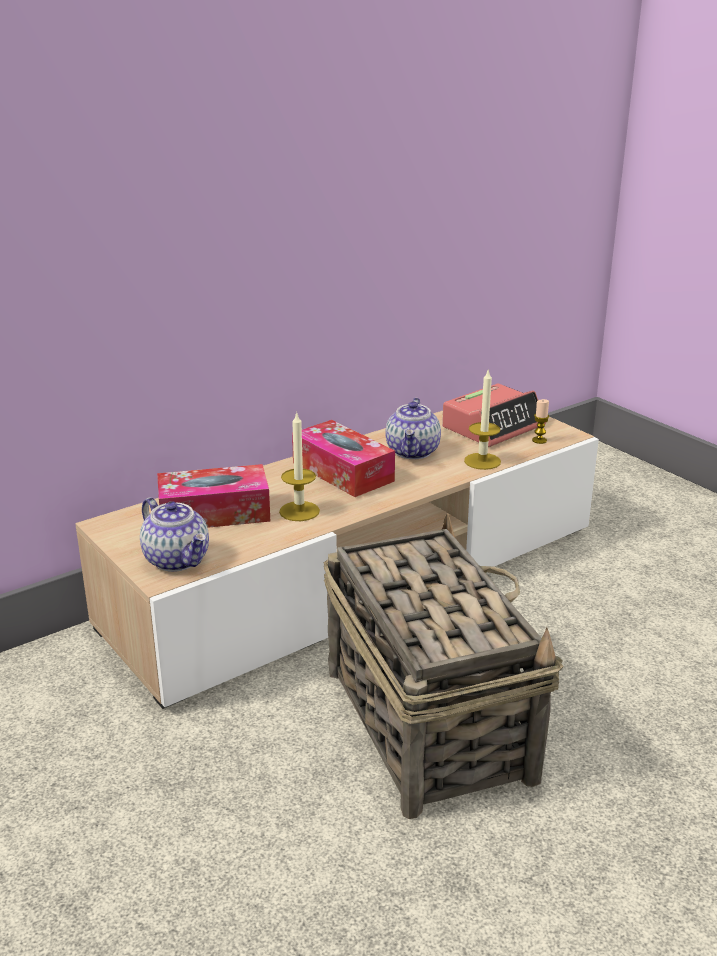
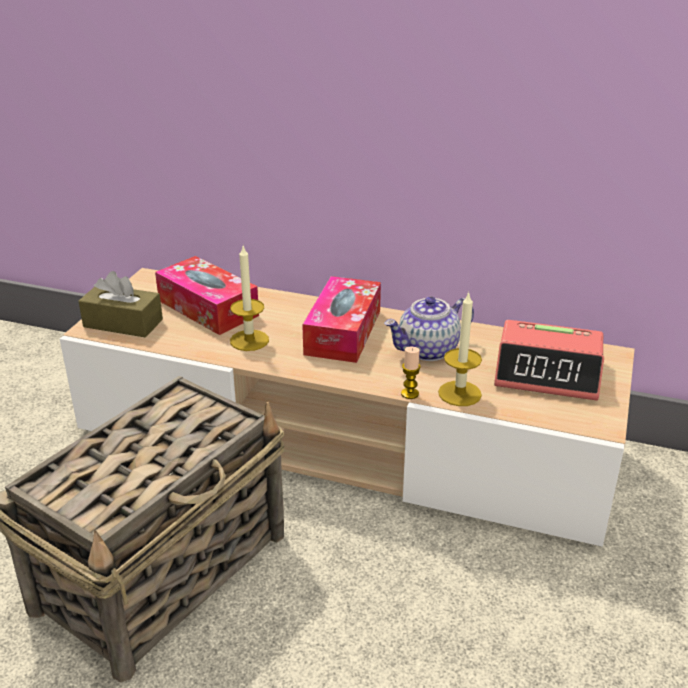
camera: 55 degrees right, 5 degrees up
teapot [140,497,209,572] -> brown tissue box [78,271,163,338]
candle [532,399,549,444] -> candle moved to [401,347,421,399]

